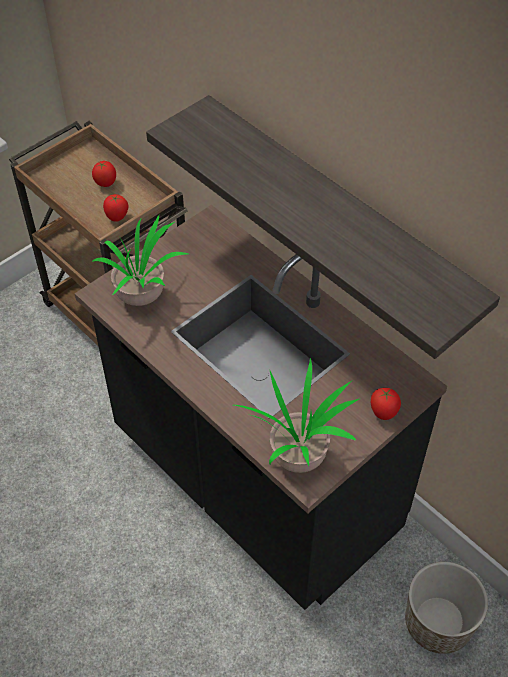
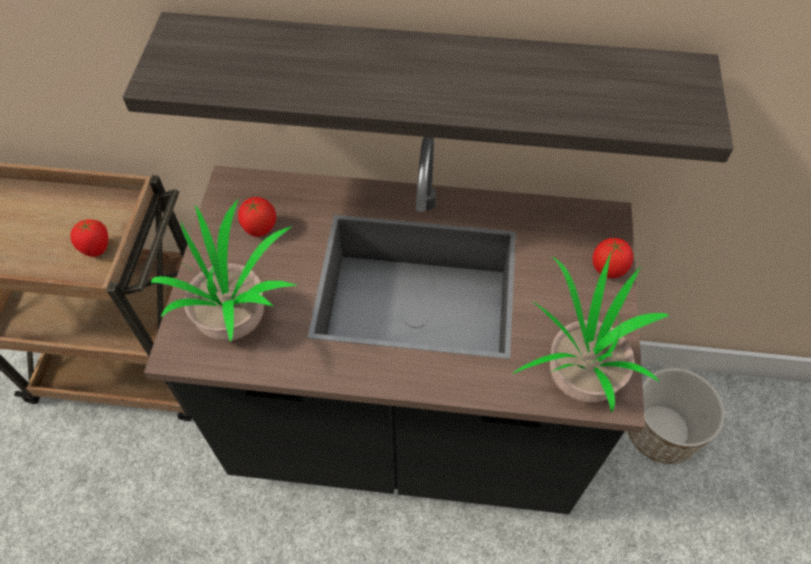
camera: 40 degrees left, 5 degrees up
tomato [92,161,116,187] -> tomato moved to [238,197,276,237]

